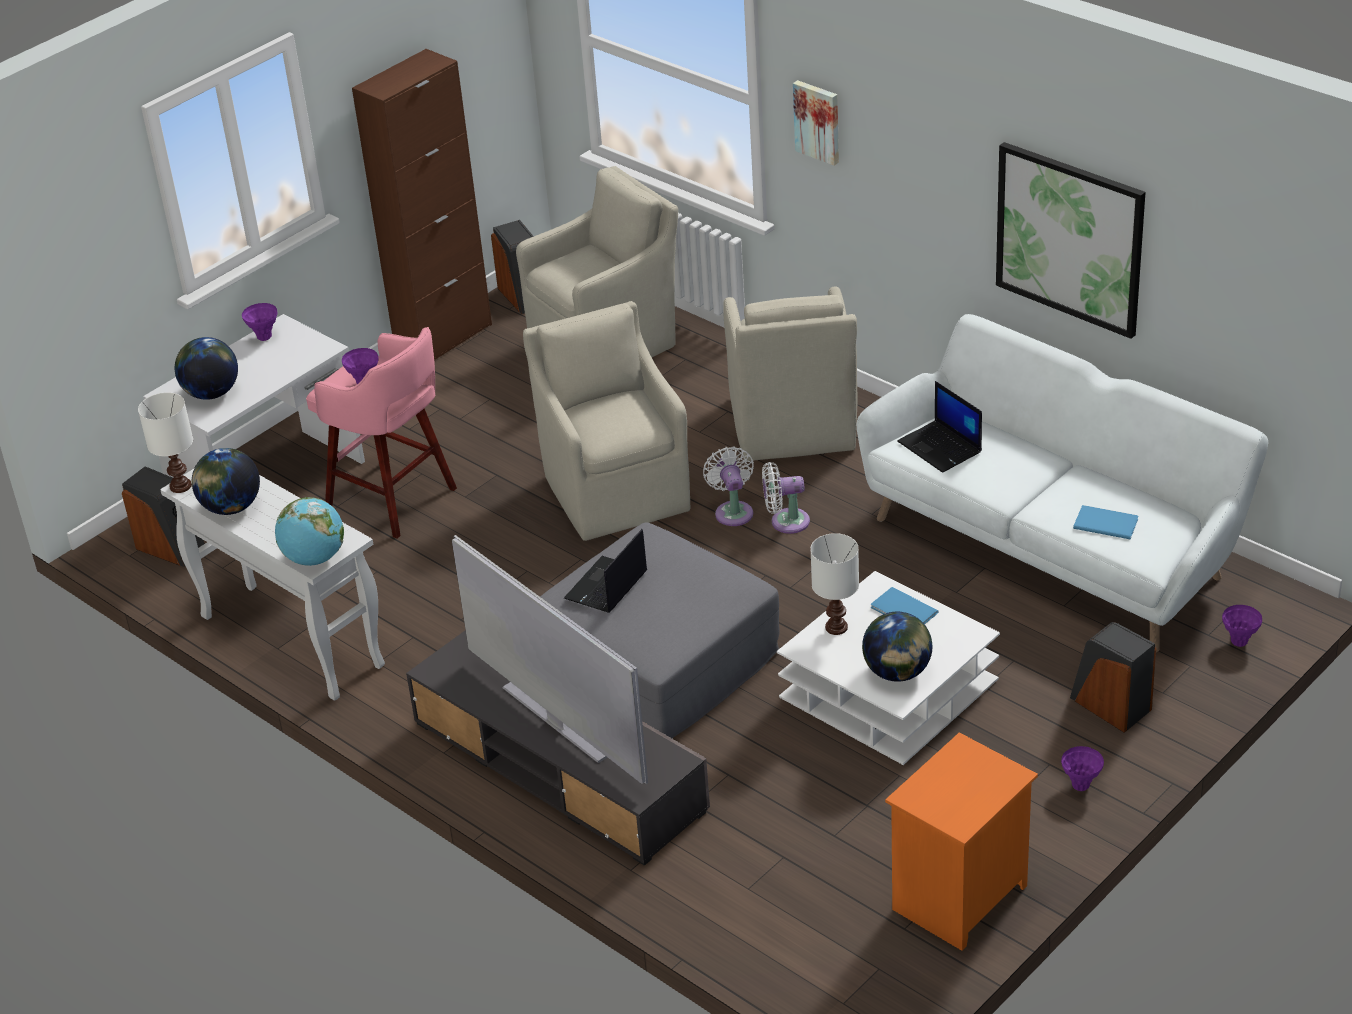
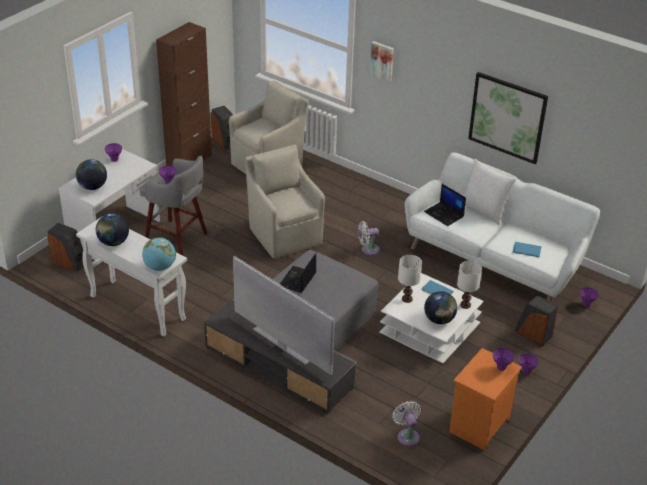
camera: 10 degrees left, 0 degrees up
white table lamp [138,392,193,493] -> white table lamp moved to [457,261,482,309]
pink stool [306,327,457,539] -> grey stool [140,156,207,255]
white fan [703,446,754,526] -> white fan moved to [393,401,421,446]
beige armchair [724,286,858,461] -> none
none -> white pillow [463,159,516,225]
none -> purple vase [493,348,514,371]

